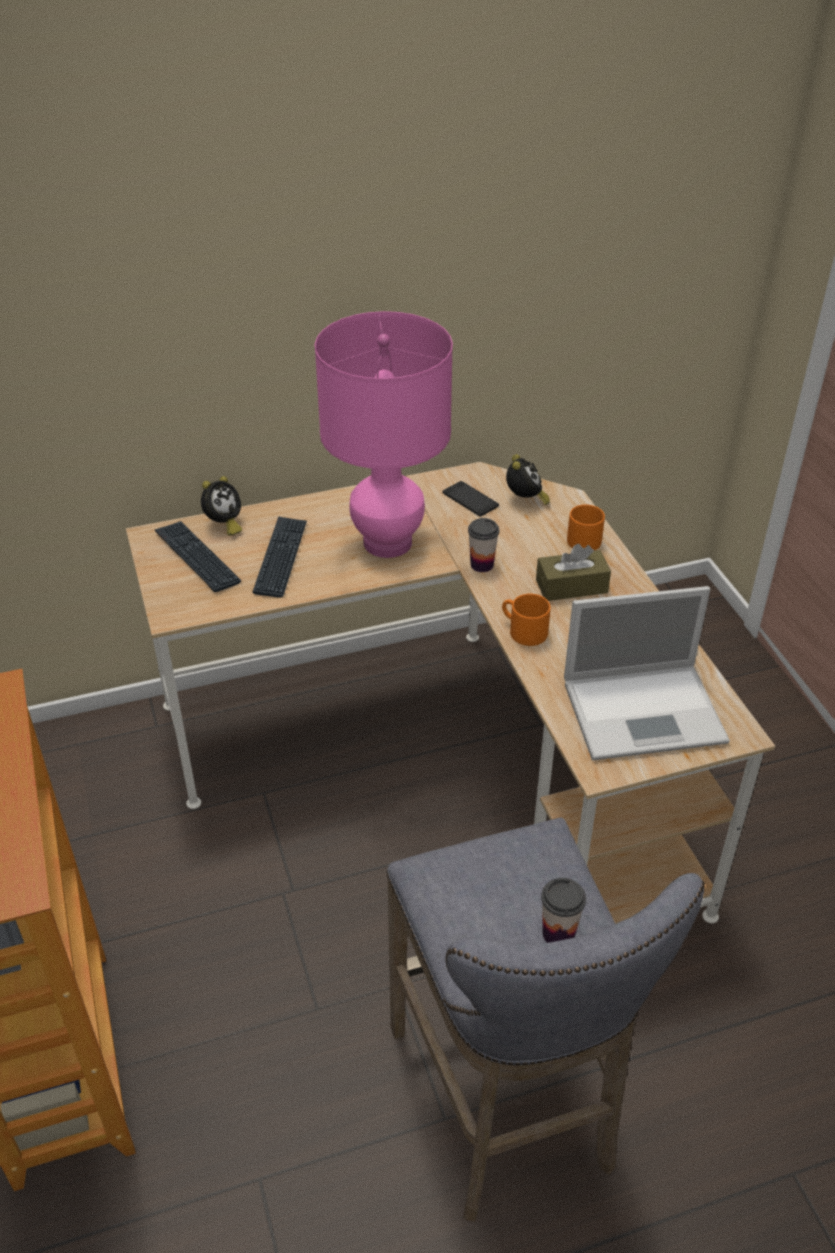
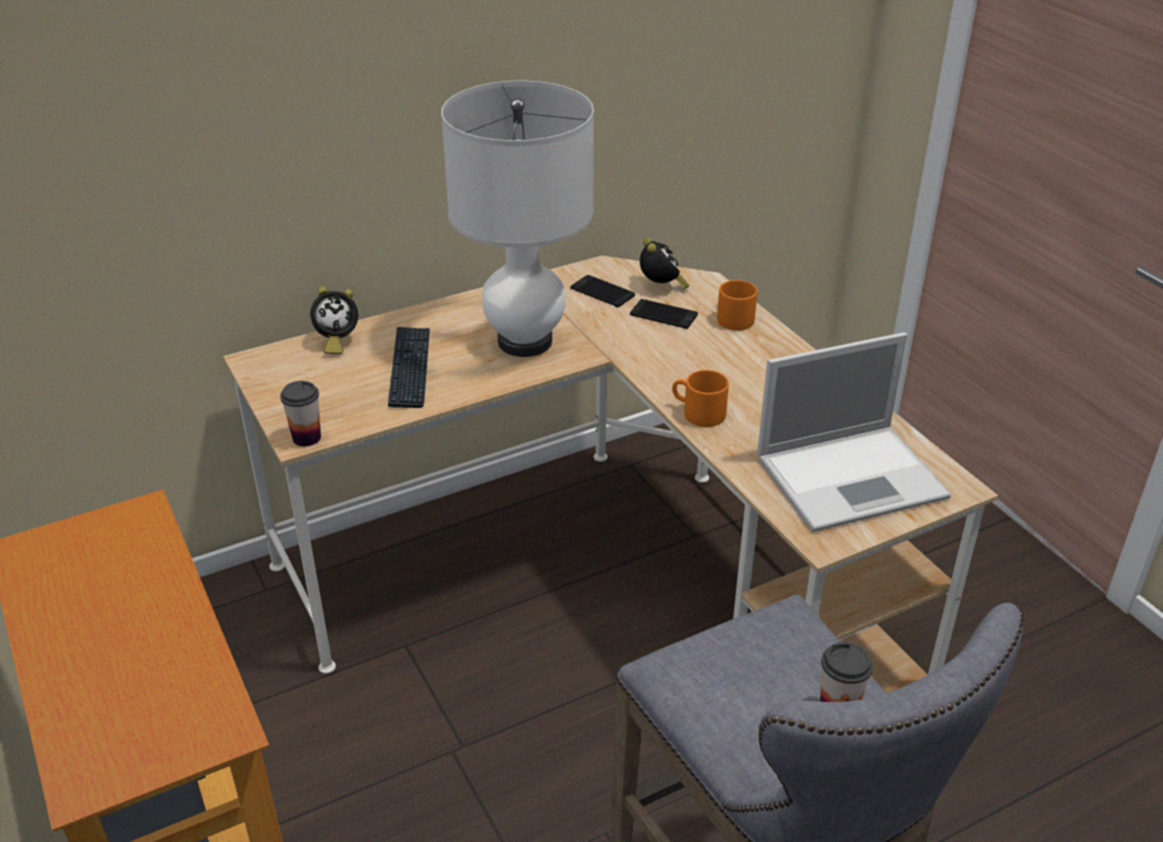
camera: 10 degrees left, 5 degrees down
keyboard [155,521,241,592] -> none
alarm clock [201,476,242,536] -> alarm clock turned 45 degrees clockwise [310,286,358,354]
pink table lamp [315,311,453,558] -> white table lamp [441,80,594,357]
cup [468,518,499,572] -> cup moved to [280,381,321,447]
brown tissue box [536,544,611,601] -> none
none -> phone [630,299,698,329]

